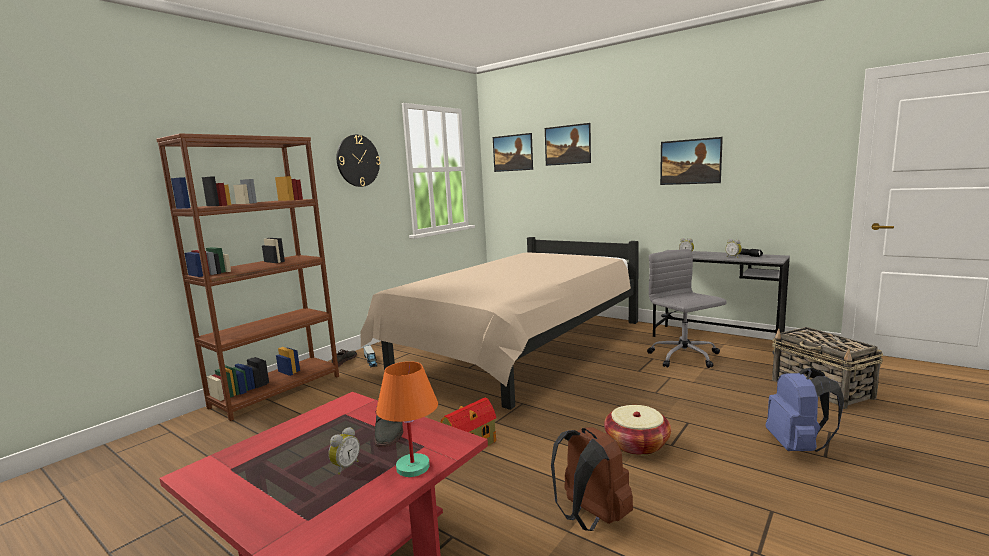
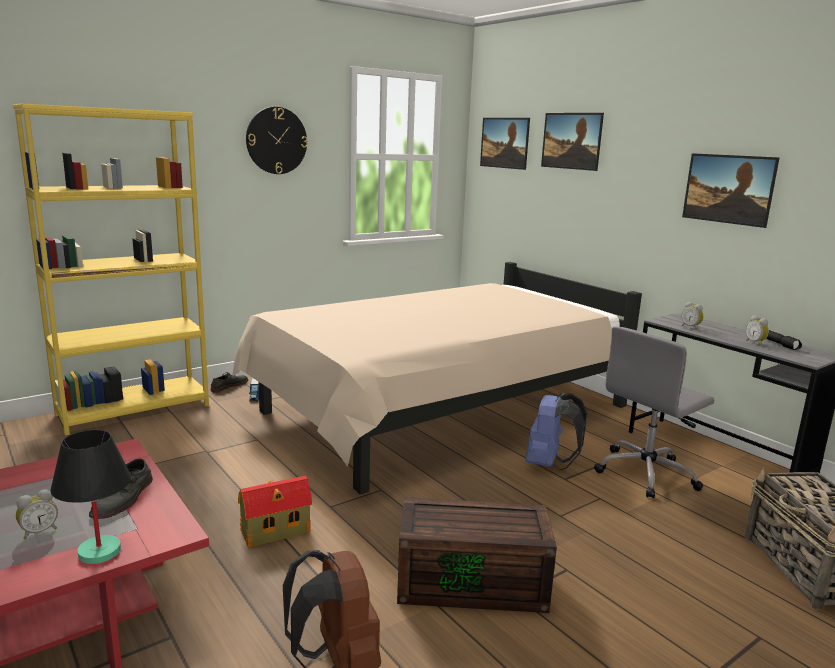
camera: 15 degrees right, 5 degrees up
brown bookcase [156,134,339,421] -> yellow bookcase [13,104,209,436]
orange table lamp [376,361,438,477] -> black table lamp [50,430,131,564]
basket [604,405,671,456] -> brown storage box [397,497,557,613]
grey office chair [647,249,727,368] -> grey office chair turned 120 degrees counterclockwise [594,326,714,498]
blue backpack [766,367,844,452] -> blue backpack moved to [526,392,587,471]

